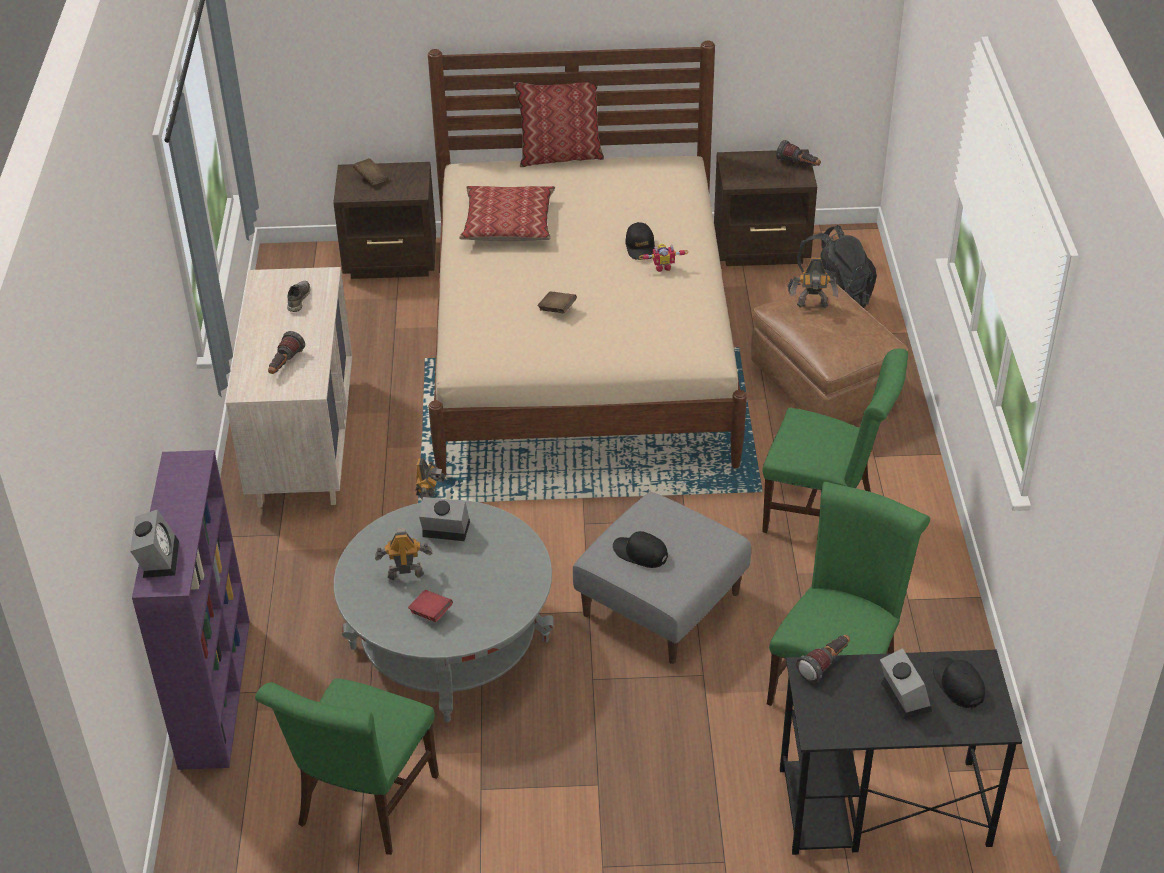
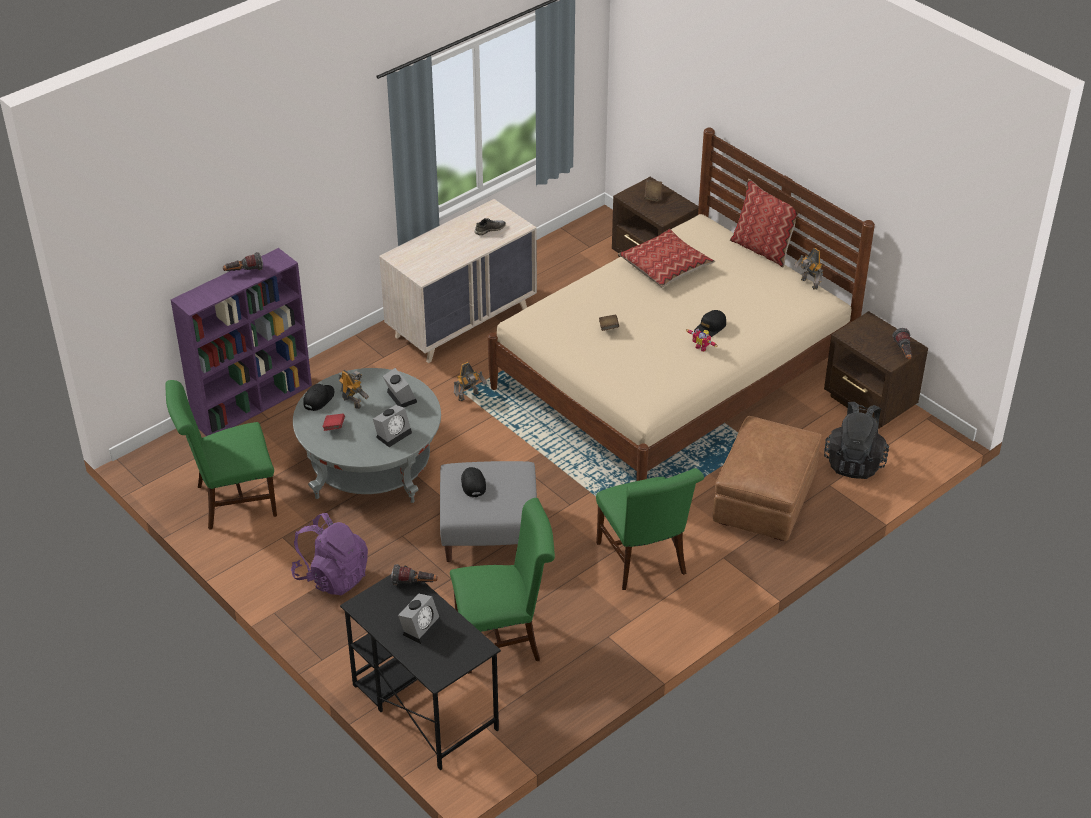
camera: 50 degrees right, 0 degrees up
alarm clock [130,509,179,578] -> alarm clock moved to [373,405,412,447]
flashlight [268,331,305,374] -> flashlight moved to [223,252,263,271]
toy robot [790,258,839,308] -> toy robot moved to [794,248,823,290]
black cap [933,657,985,709] -> black cap moved to [303,384,334,411]
none -> purple backpack [291,513,368,596]

